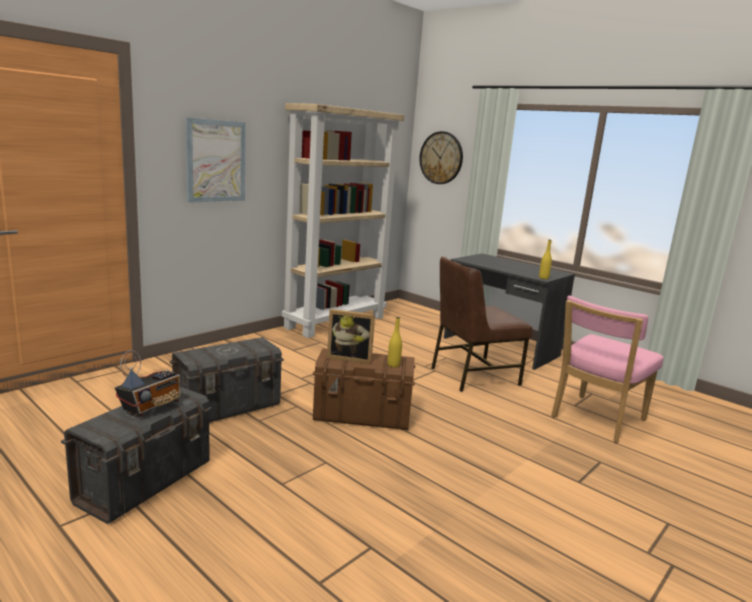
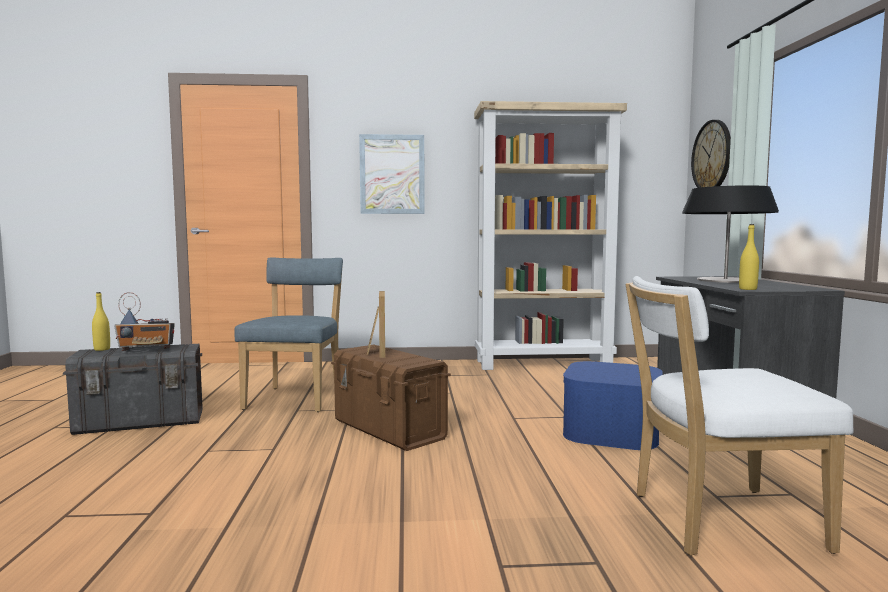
camera: 45 degrees right, 10 degrees down
grey storage box [170,337,284,422] -> blue chair [234,257,343,412]
picture frame [327,309,375,364] -> picture frame turned 150 degrees counterclockwise [367,291,385,358]
yellow bottle [388,317,402,367] -> yellow bottle moved to [92,292,110,351]
brown chair [431,256,533,392] -> blue storage box [563,361,663,450]
pink chair [551,296,664,443] -> white chair [626,276,854,556]
none -> table lamp [682,185,779,283]

